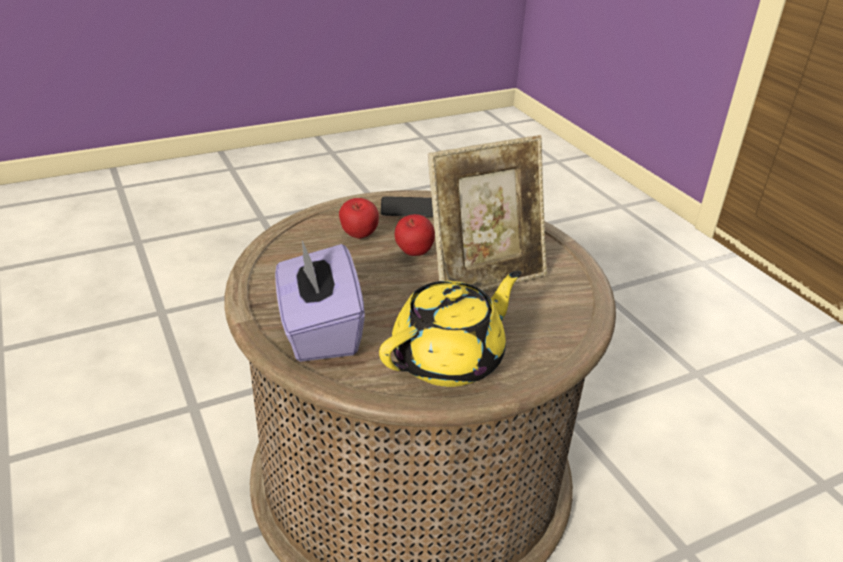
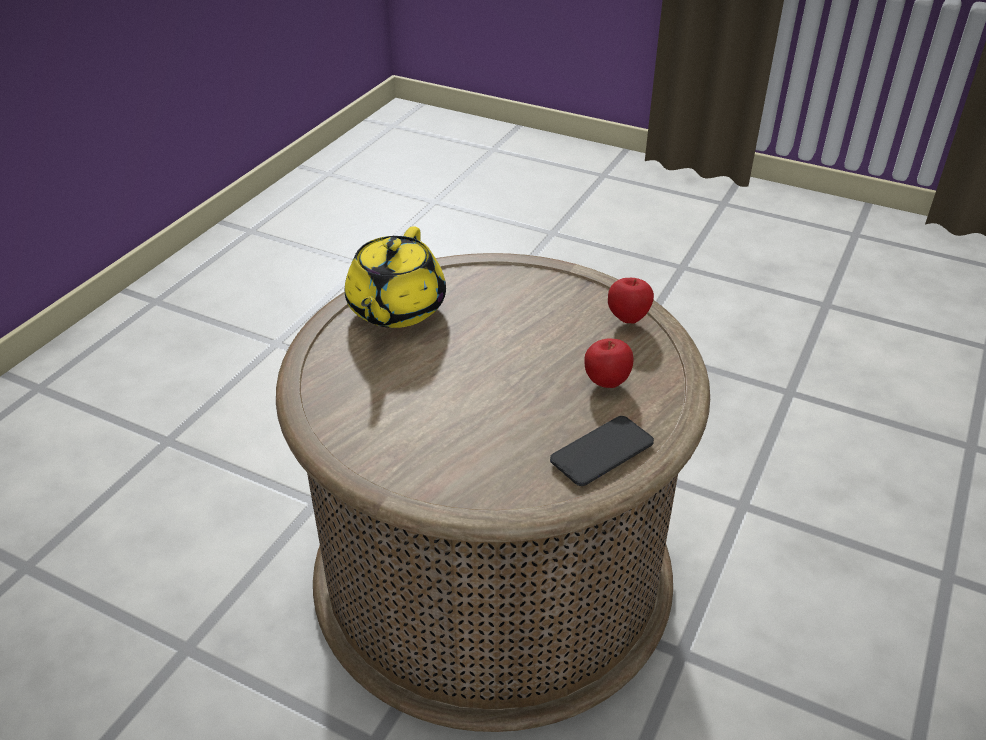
camera: 145 degrees right, 5 degrees up
purple tissue box [275,240,365,362] -> none
apple [395,214,435,256] -> apple moved to [608,278,654,324]
picture frame [428,135,547,291] -> none

